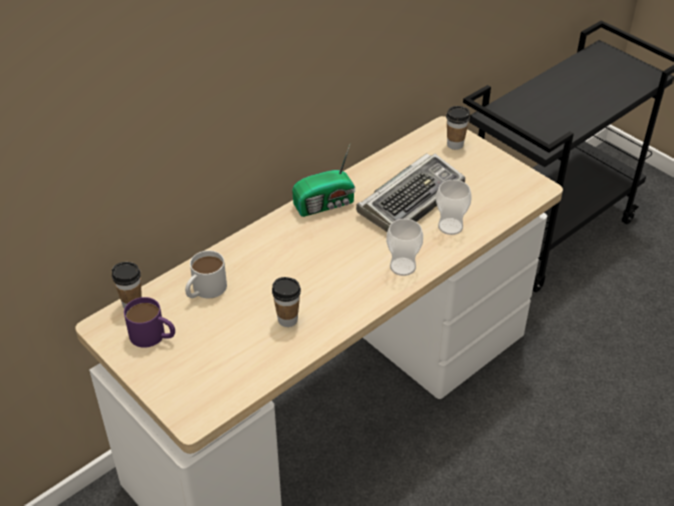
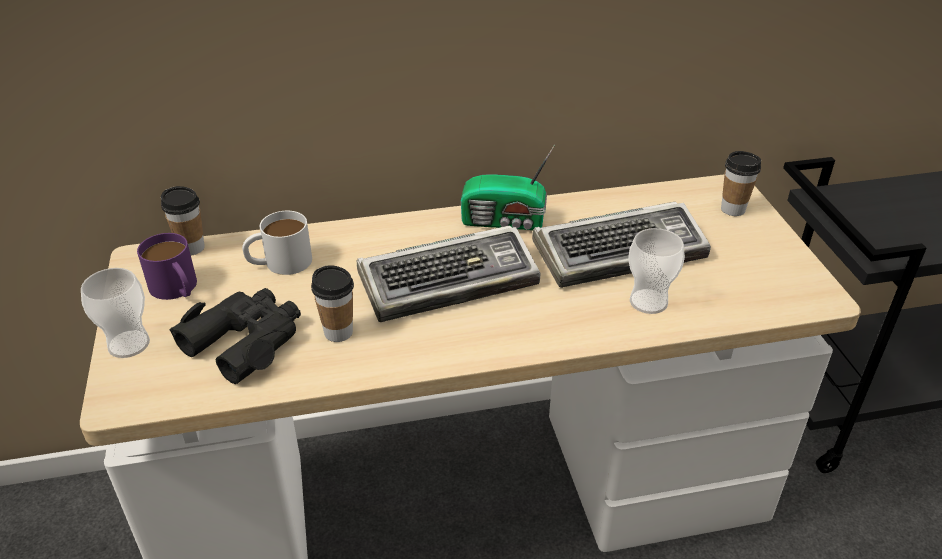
camera: 30 degrees right, 5 degrees down
cup [386,219,423,276] -> cup moved to [81,268,150,358]
none -> black binoculars [170,288,301,384]
none -> keyboard [356,226,541,322]

